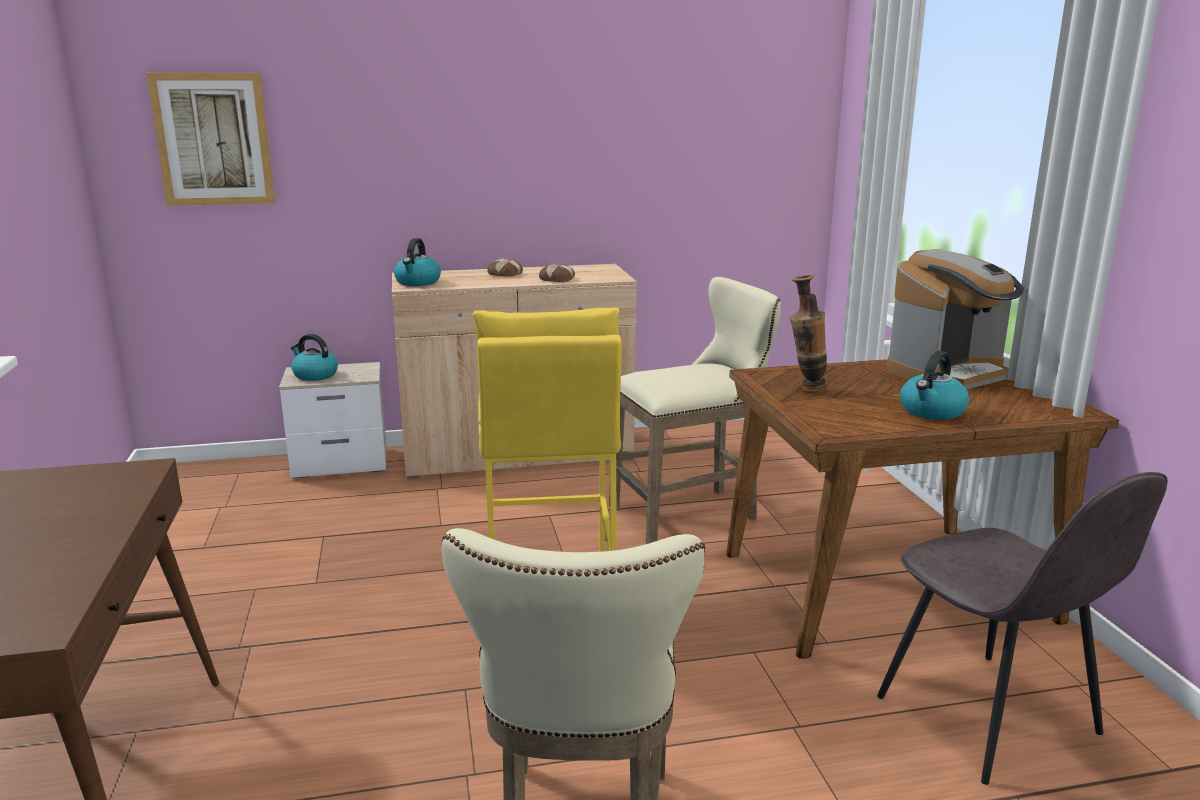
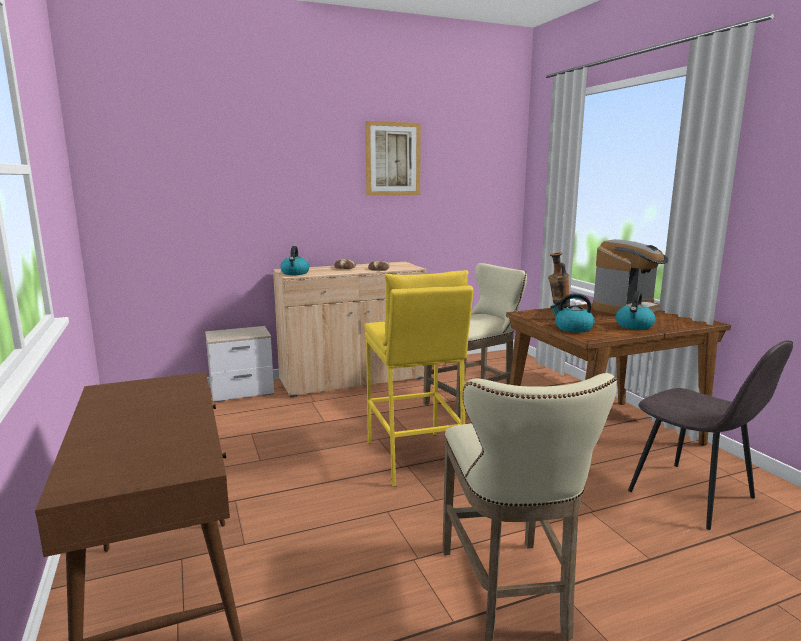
camera: 10 degrees left, 5 degrees down
picture [147,73,275,206] -> picture moved to [365,121,421,196]
kettle [291,334,338,381] -> kettle moved to [550,293,595,333]

